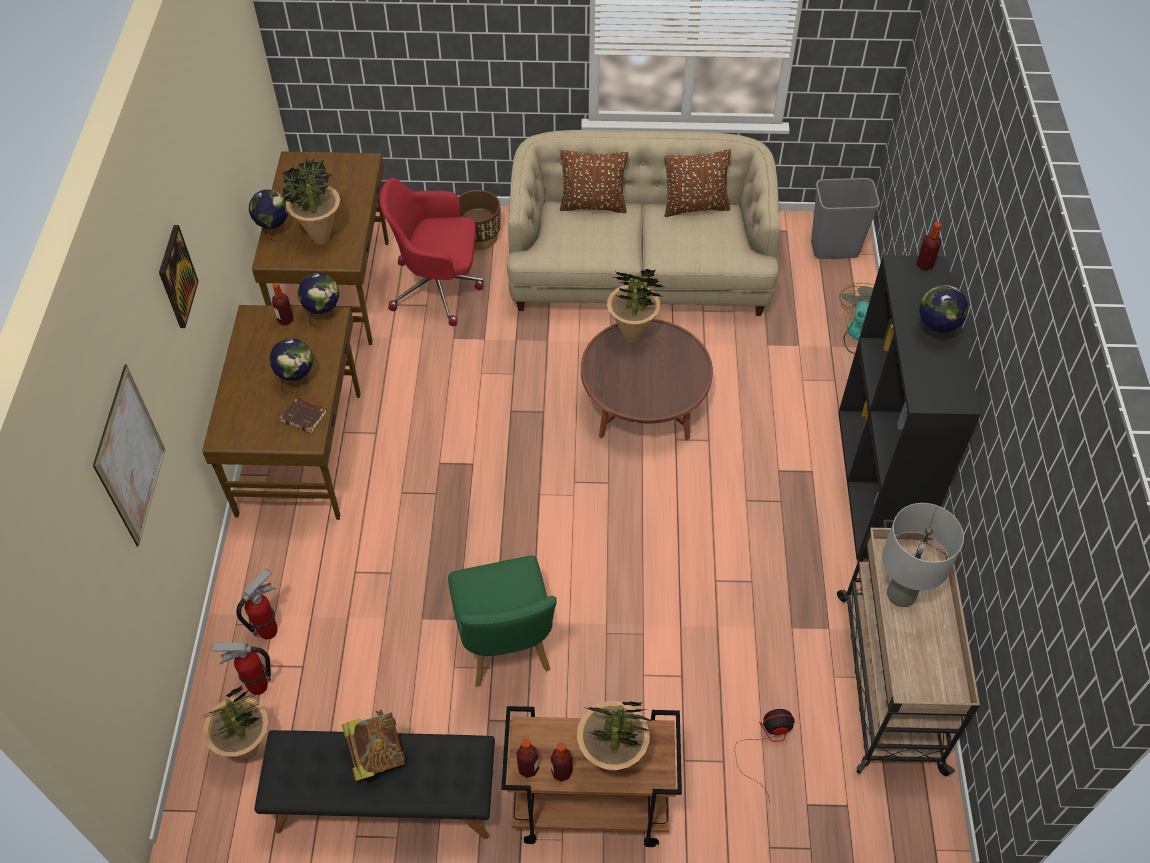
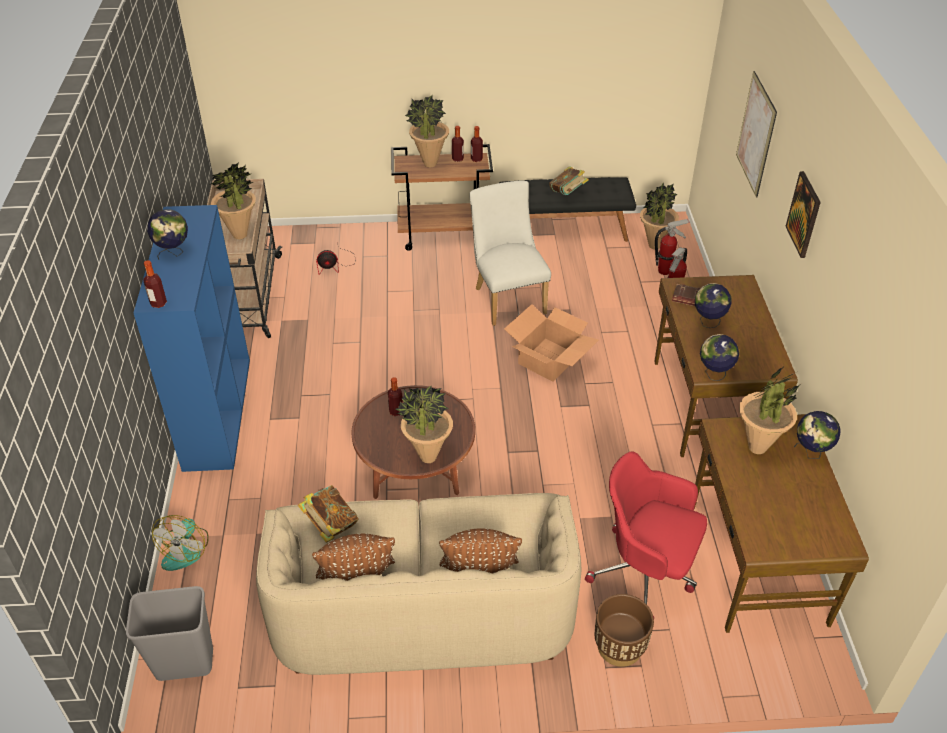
camera: 175 degrees right, 10 degrees down
bottle [272,283,293,326] -> bottle moved to [388,377,403,416]
red office chair [379,178,484,326] -> red office chair turned 150 degrees counterclockwise [585,452,707,617]
green chair [448,555,557,687] -> white chair [469,181,551,326]
black bookcase [838,255,981,560] -> blue bookcase [133,205,250,472]
grey table lamp [882,503,964,607] -> potted plant [209,162,256,239]
none -> book [298,485,359,543]
none -> cardboard box [504,304,599,382]

